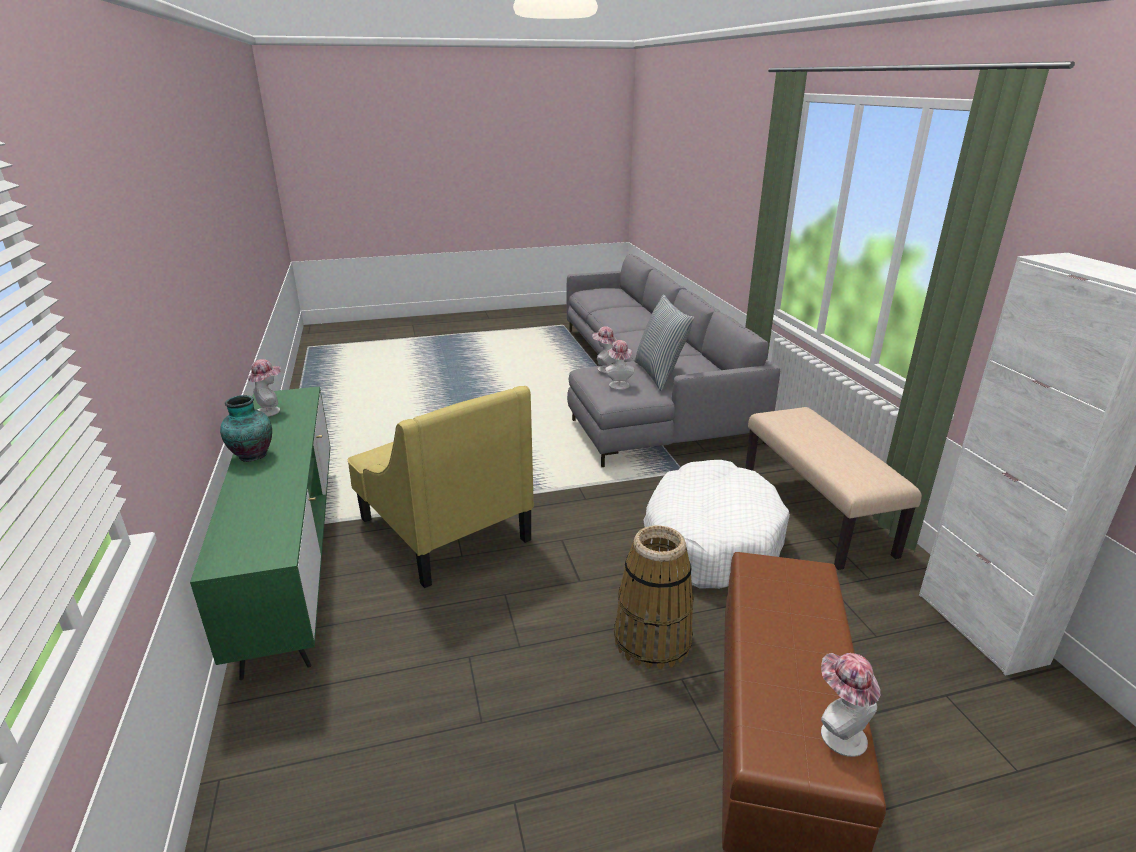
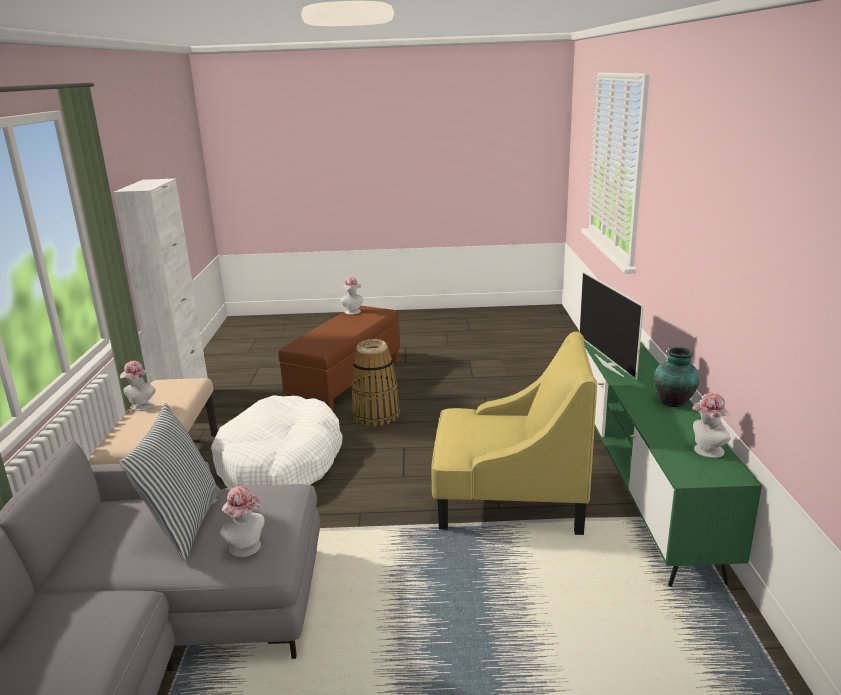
camera: 165 degrees left, 5 degrees down
yellow armchair [347,386,534,588] -> yellow armchair turned 120 degrees clockwise [431,332,597,535]
hat [605,340,635,390] -> hat moved to [120,361,156,411]
none -> television [579,271,644,380]

